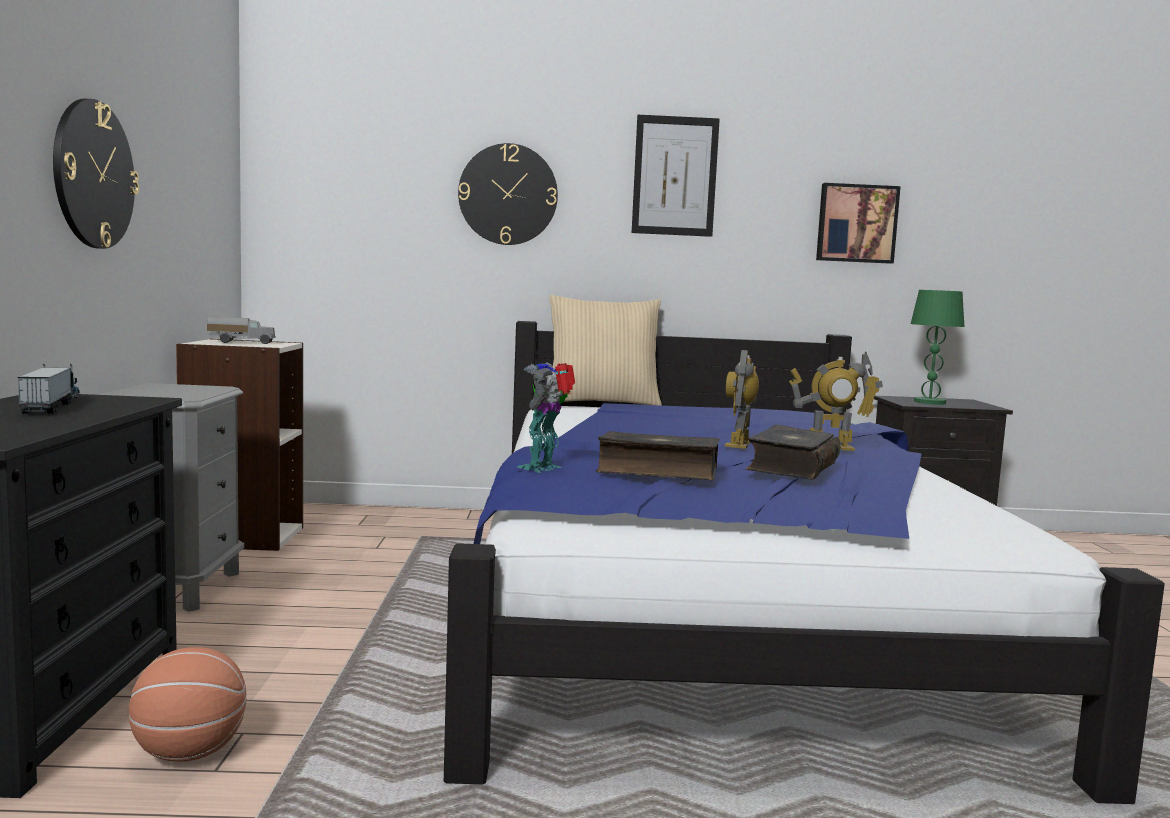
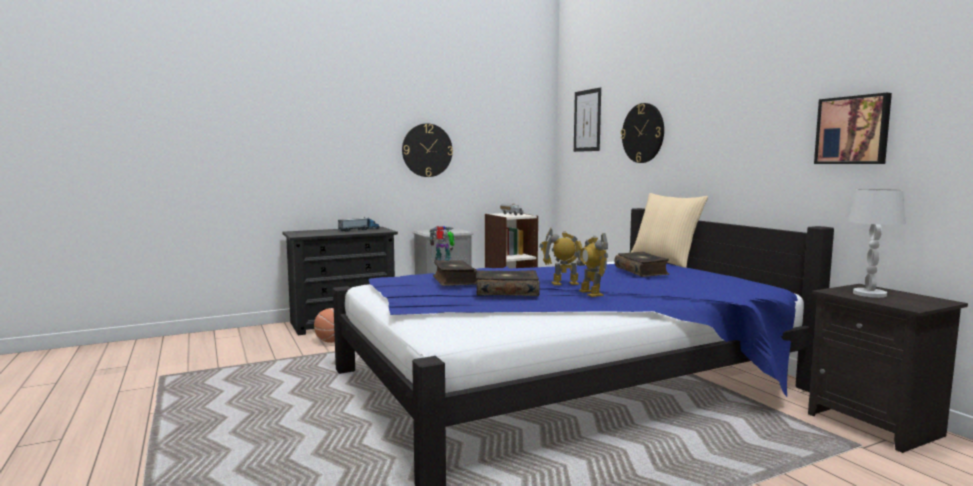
camera: 65 degrees right, 0 degrees up
picture [632,115,720,237] -> picture moved to [574,87,601,152]
green table lamp [911,290,964,405] -> white table lamp [848,189,906,298]
none -> book [615,252,669,277]

